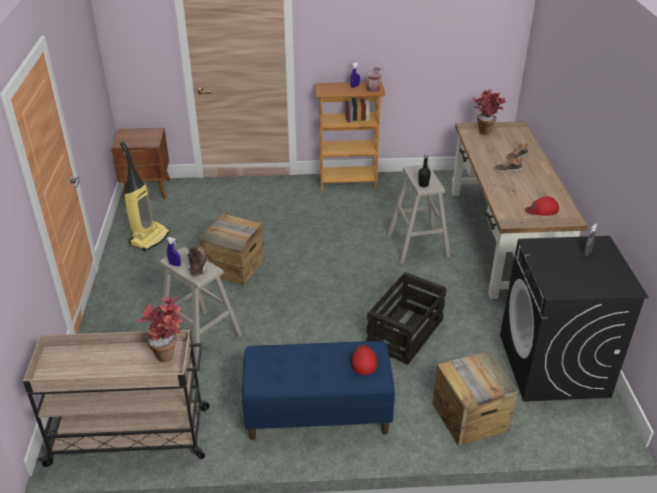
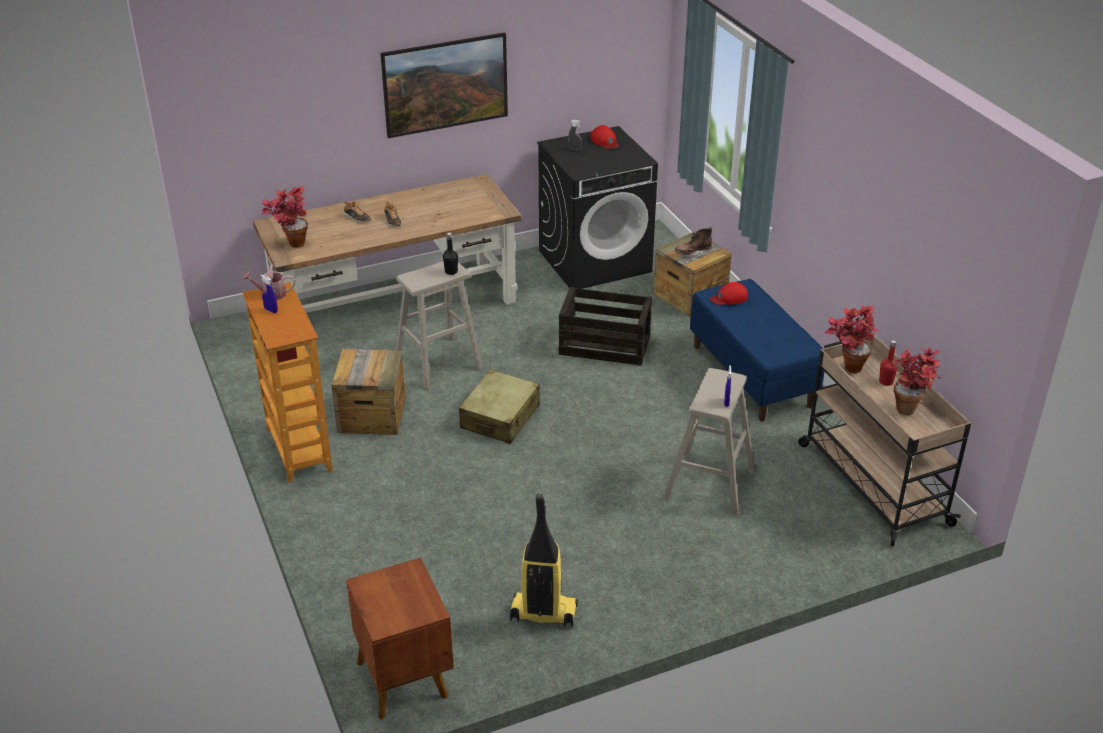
camera: 110 degrees left, 0 degrees up
brown boot [187,247,209,276] -> brown boot moved to [675,227,713,258]
crate [199,213,265,285] -> crate moved to [331,349,406,435]
red cap [525,197,559,216] -> red cap moved to [591,125,619,149]
none -> picture [380,32,508,138]
none -> beige suitcase [459,369,540,444]
none -> red bottle [879,340,898,386]
none -> potted plant [893,348,941,415]

